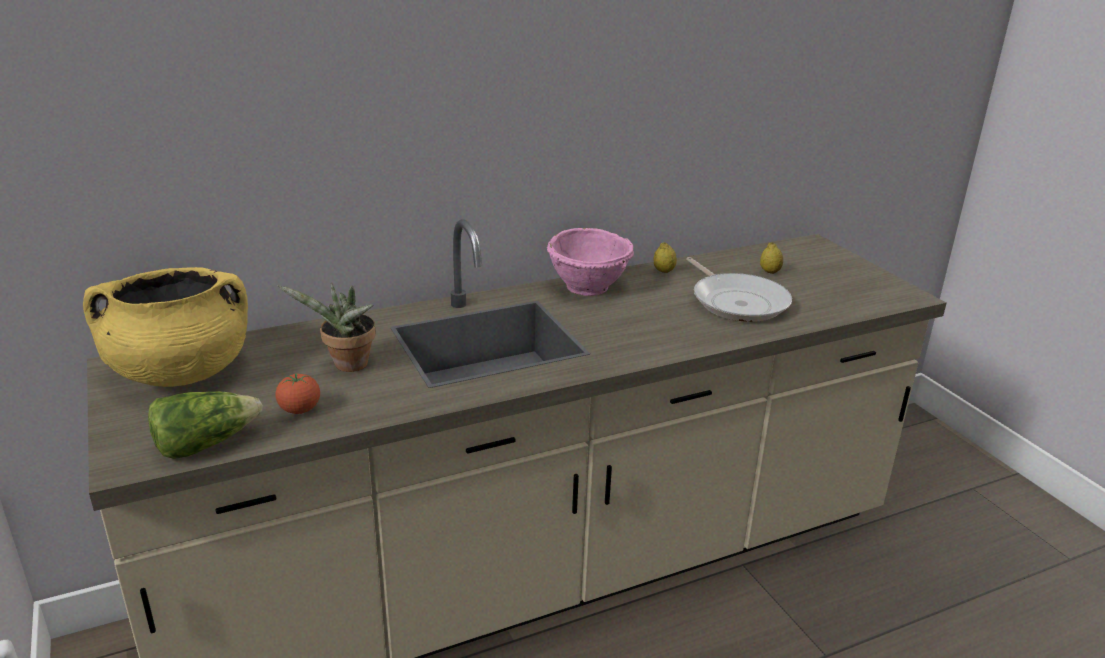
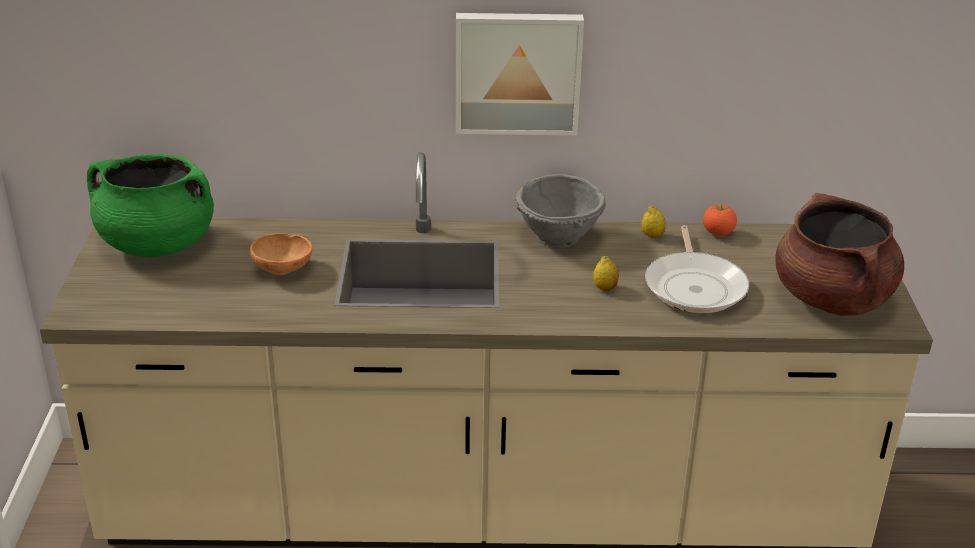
camera: 25 degrees right, 5 degrees up
yellow cooking pot [83,267,248,387] -> green cooking pot [87,154,214,257]
lettuce [148,391,262,459] -> none
tomato [275,373,320,414] -> tomato moved to [703,204,737,236]
potted plant [277,283,376,372] -> brown bowl [250,233,313,275]
pink bowl [547,228,634,296] -> grey bowl [516,174,606,248]
lemon [760,243,783,274] -> lemon moved to [593,256,619,291]
none -> picture [456,13,584,135]
none -> brown cooking pot [775,193,904,316]

